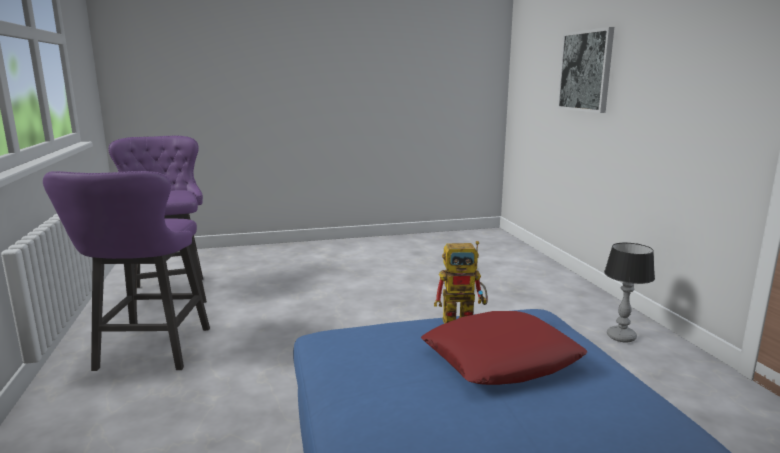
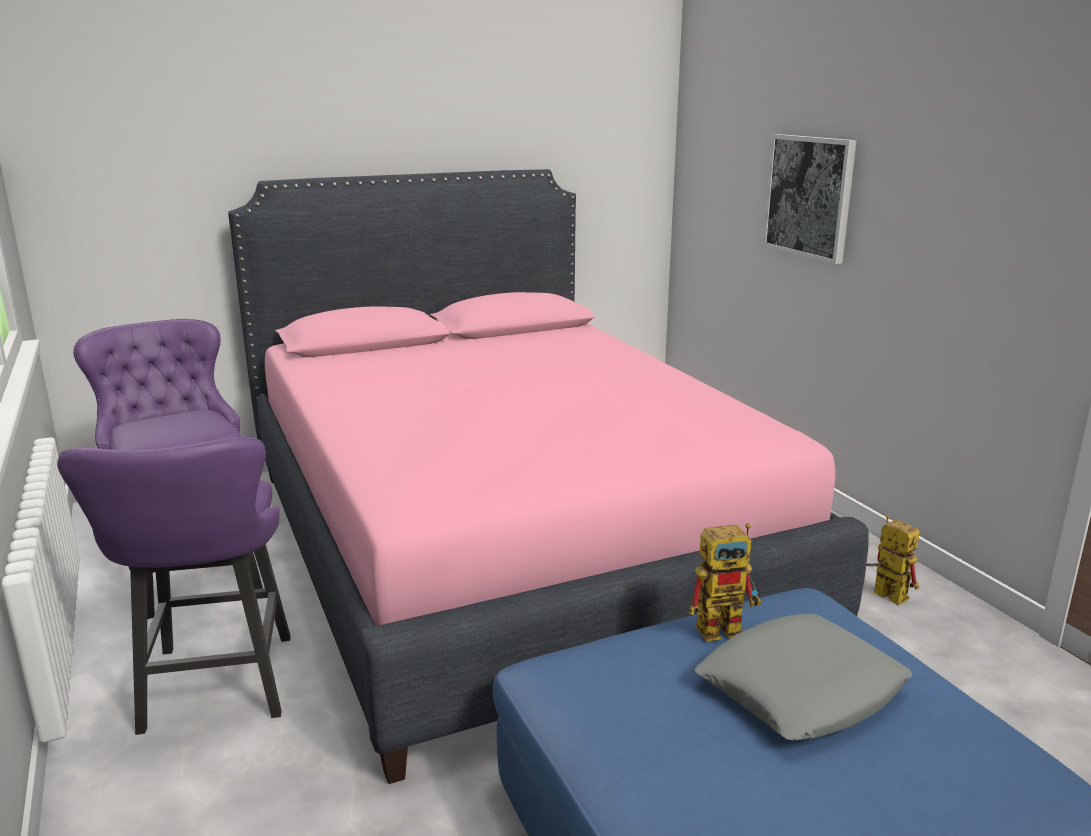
camera: 10 degrees left, 5 degrees up
red pillow [421,311,587,385] -> grey pillow [695,614,912,740]
table lamp [604,243,655,343] -> toy robot [866,516,920,605]
none -> pink bed [228,169,869,784]

